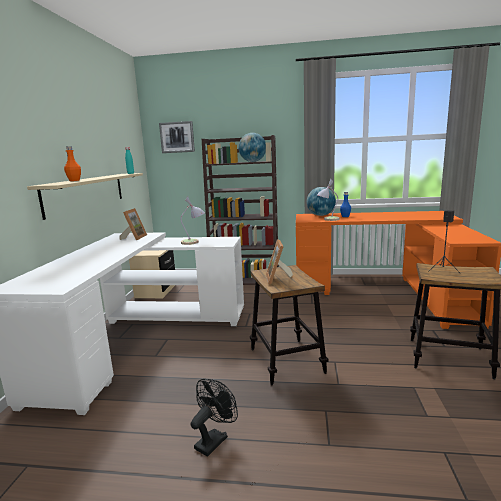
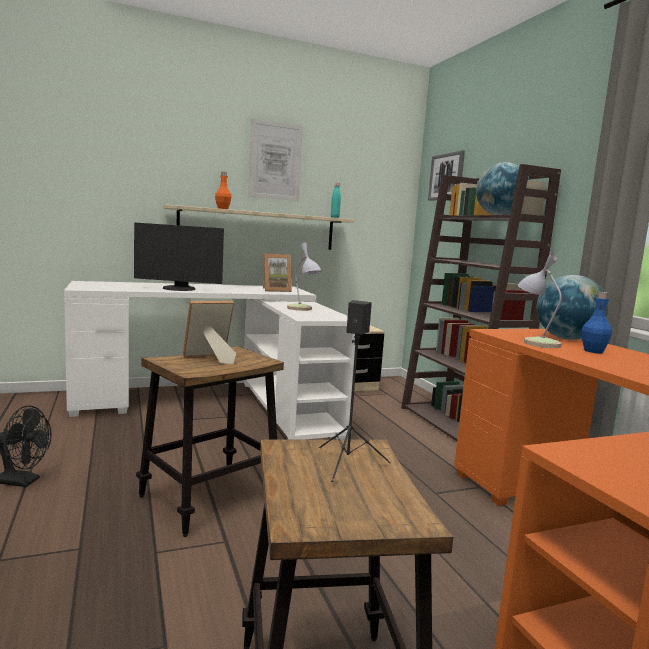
camera: 60 degrees right, 5 degrees down
none -> monitor [134,222,224,291]
none -> picture [248,119,303,201]

